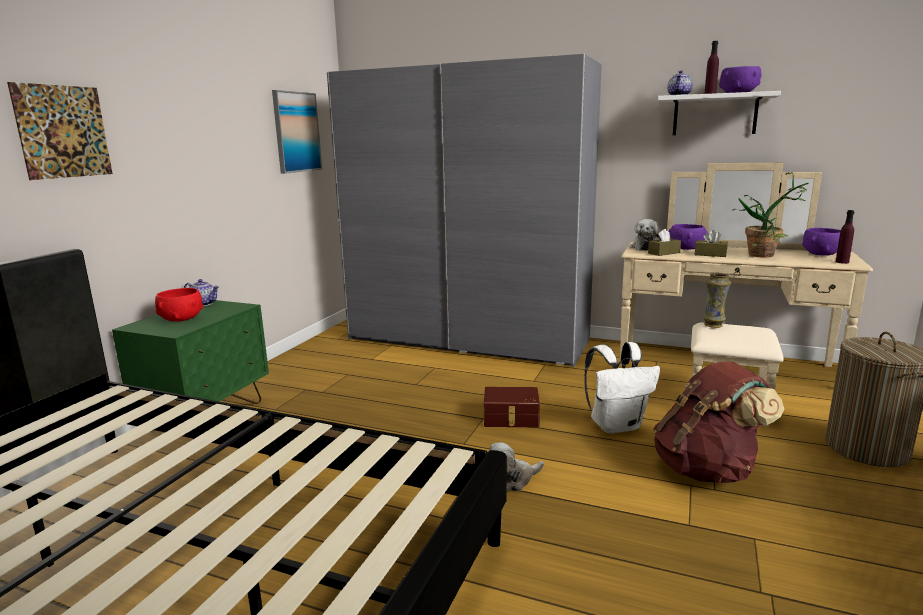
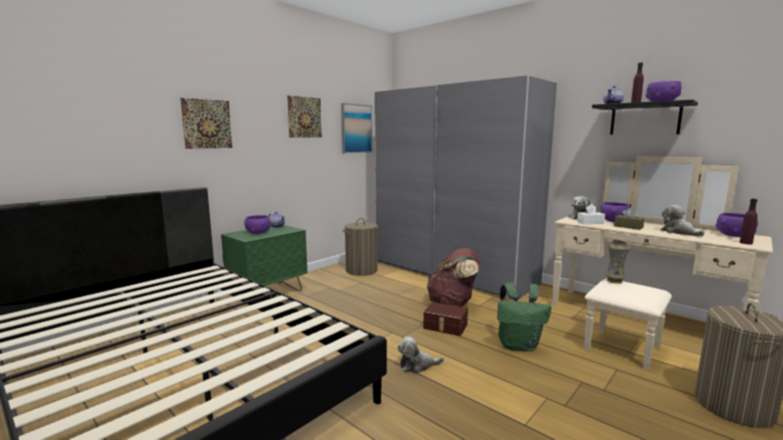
camera: 20 degrees right, 5 degrees down
red bowl [155,288,203,322] -> purple bowl [244,215,271,234]
white backpack [584,342,660,434] -> green backpack [497,283,552,351]
brown tissue box [648,229,681,256] -> white tissue box [577,204,605,224]
brown backpack [653,361,785,483] -> brown backpack moved to [427,248,481,307]
white shelf [658,91,781,135] -> black shelf [592,100,698,135]
potted plant [733,172,809,258] -> plush toy [661,205,705,236]
none -> picture [287,96,322,138]
none -> laundry basket [343,218,378,276]

